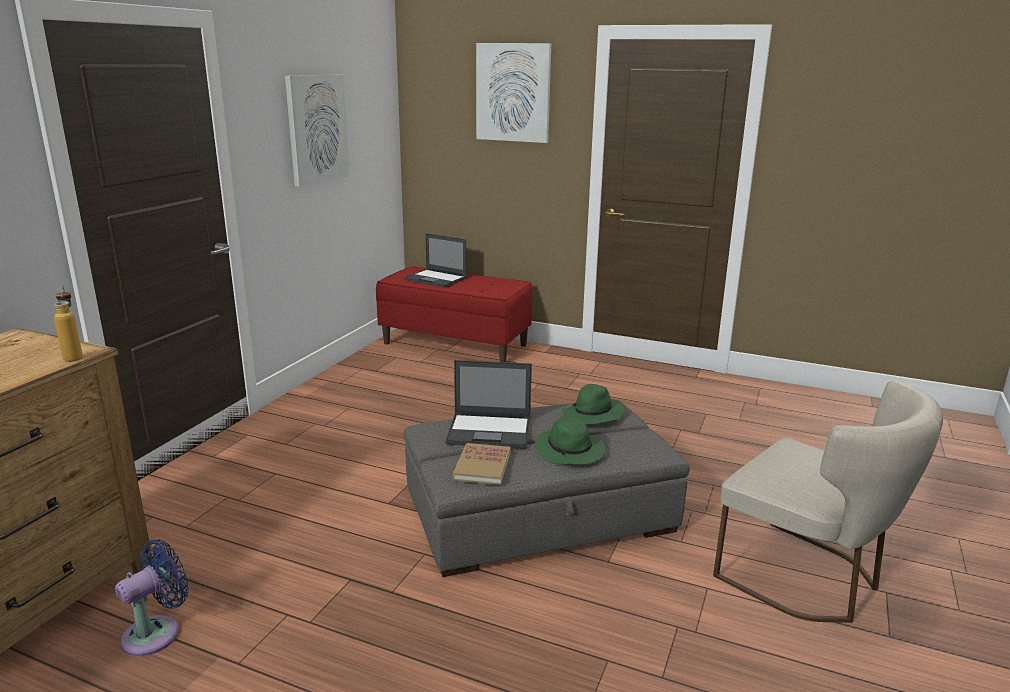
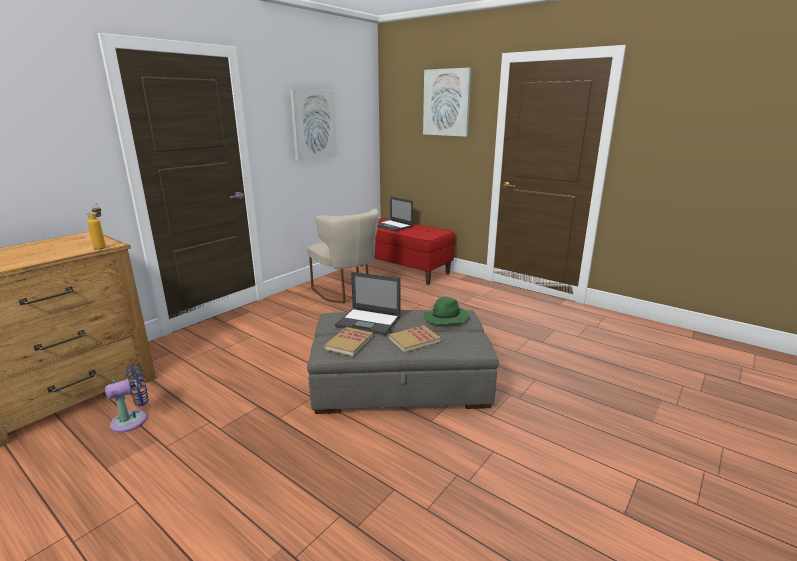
camera: 15 degrees right, 0 degrees up
green hat [535,417,605,465] -> book [389,325,441,353]
beige chair [713,380,943,623] -> beige chair moved to [307,209,379,303]

